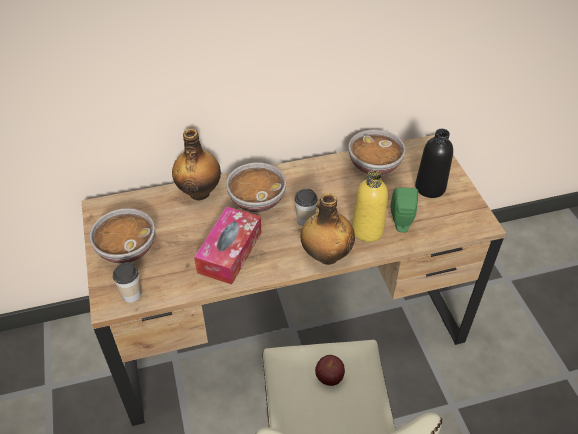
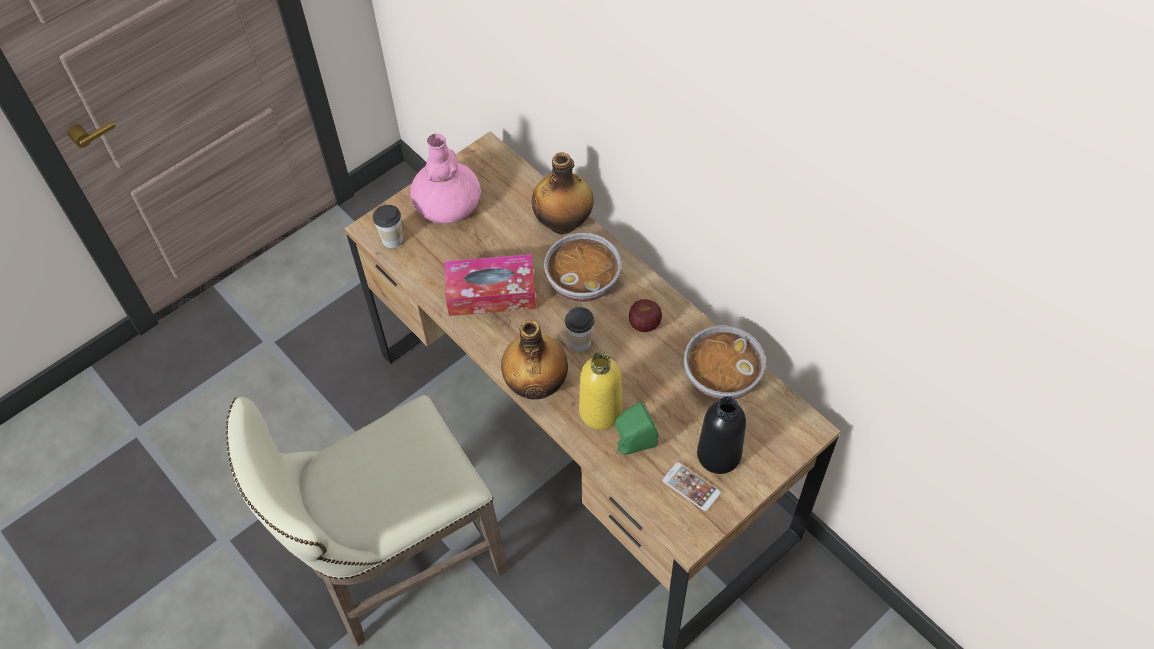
camera: 65 degrees right, 10 degrees up
bowl [89,208,155,264] -> pink vase [410,133,481,224]
apple [315,355,345,386] -> apple moved to [629,299,662,332]
none -> phone [662,462,721,511]

